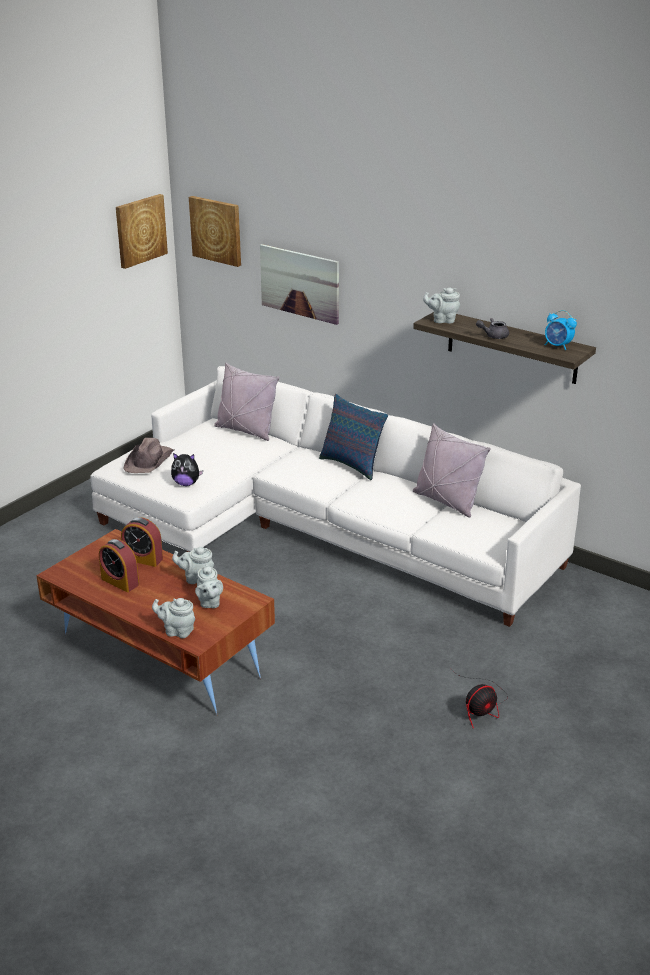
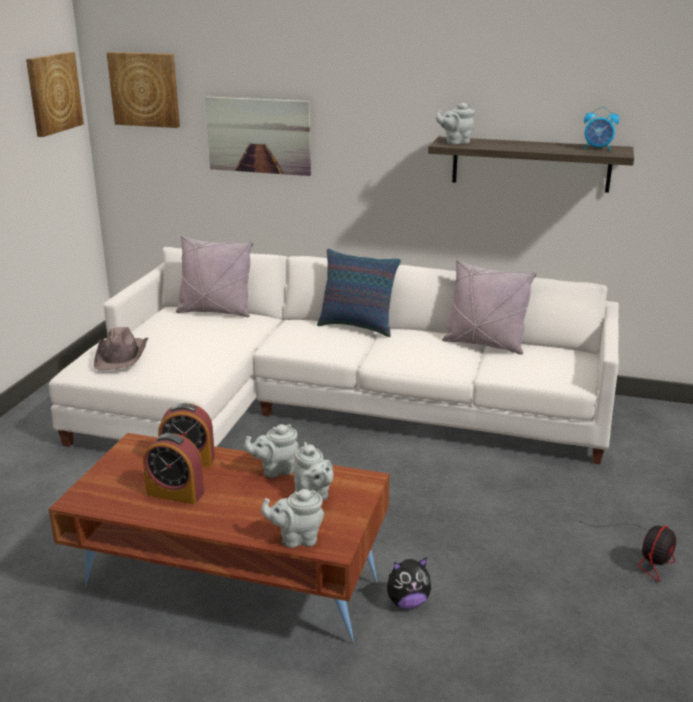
camera: 20 degrees left, 5 degrees down
plush toy [171,453,203,486] -> plush toy moved to [387,557,431,609]
grey teapot [476,318,509,339] -> none

